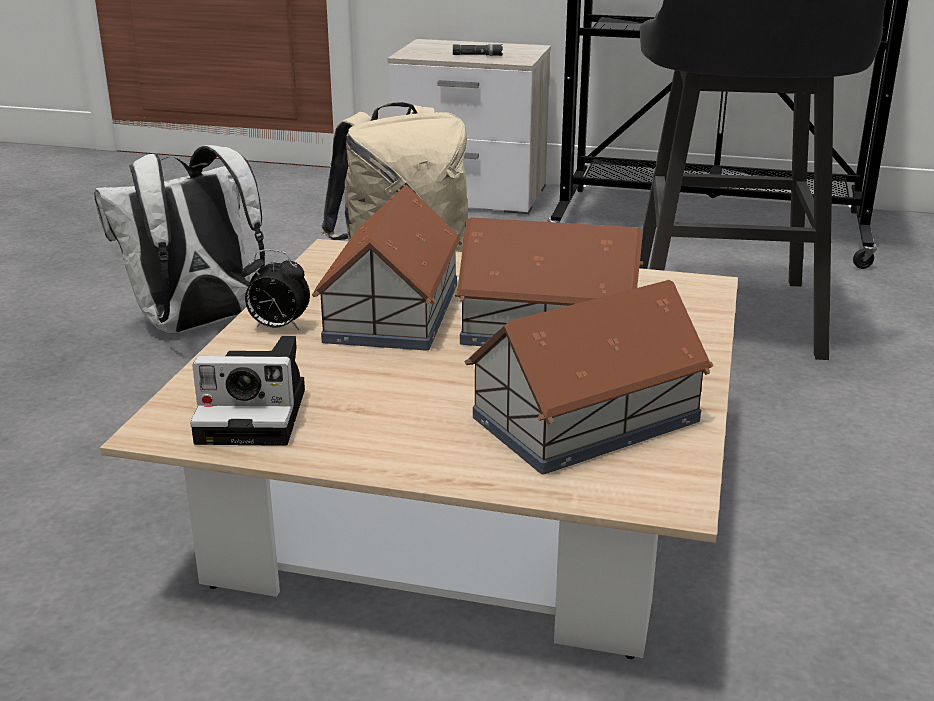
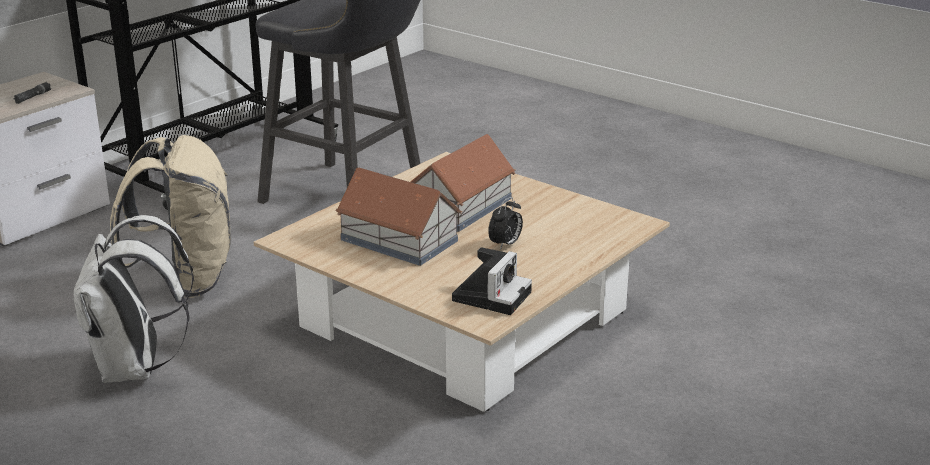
camera: 65 degrees left, 0 degrees up
alarm clock [242,249,310,330] -> alarm clock moved to [488,197,523,250]
toy house [464,280,714,475] -> none

